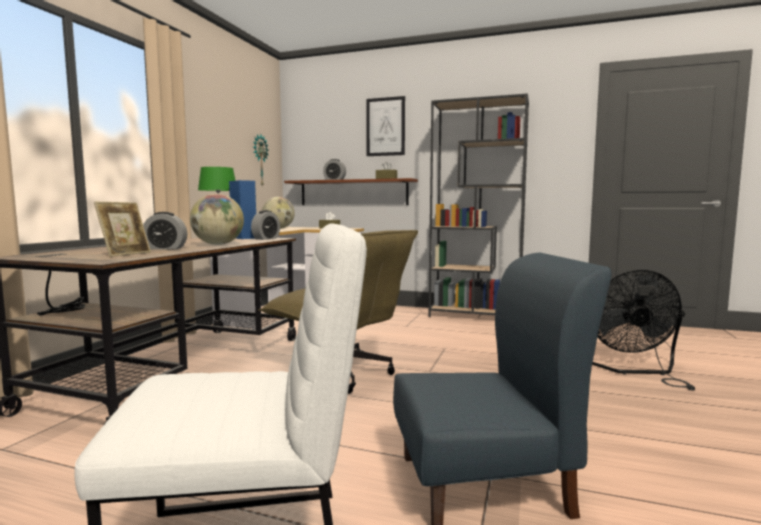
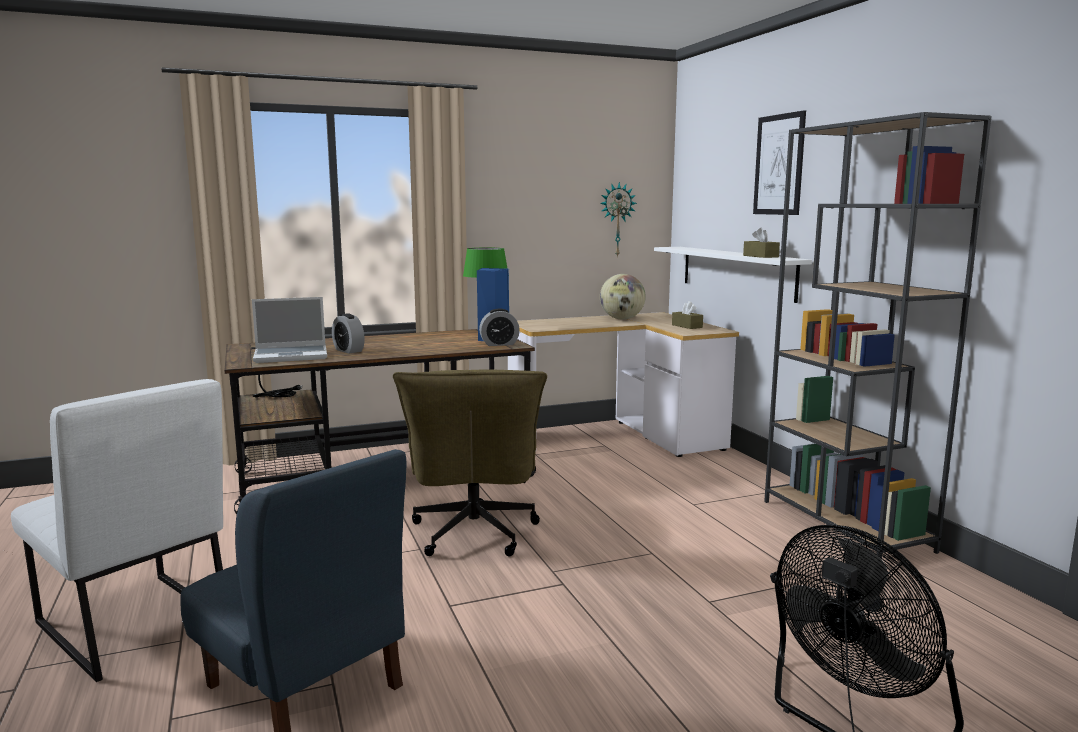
camera: 50 degrees right, 5 degrees up
picture frame [94,202,151,257] -> laptop [252,297,327,363]
globe [190,194,244,245] -> none
brown shelf [284,178,418,205] -> white shelf [654,247,812,303]
alarm clock [323,159,346,180] -> none

